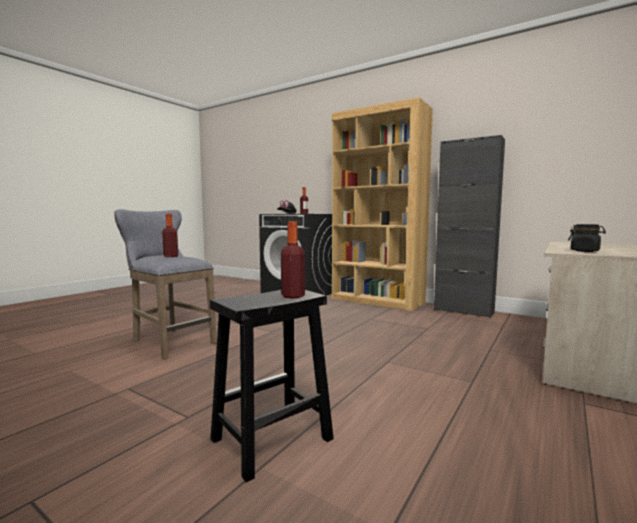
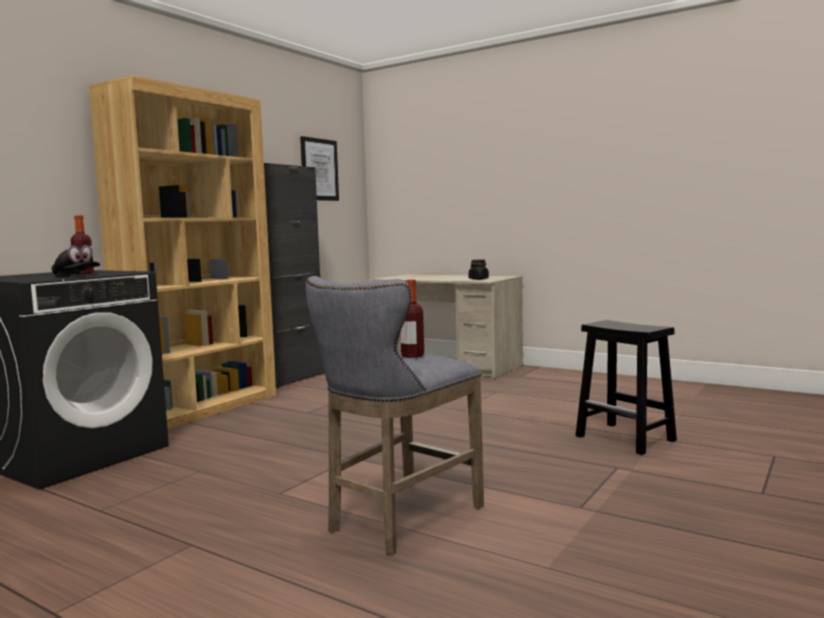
camera: 90 degrees left, 0 degrees up
bottle [281,222,305,298] -> none
none -> picture [300,136,339,201]

